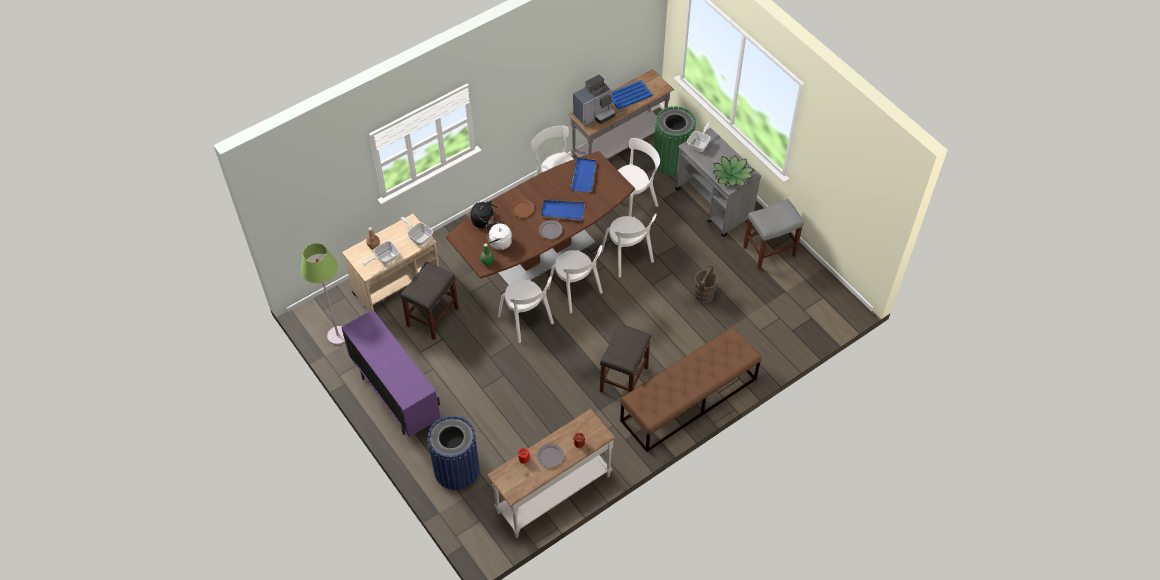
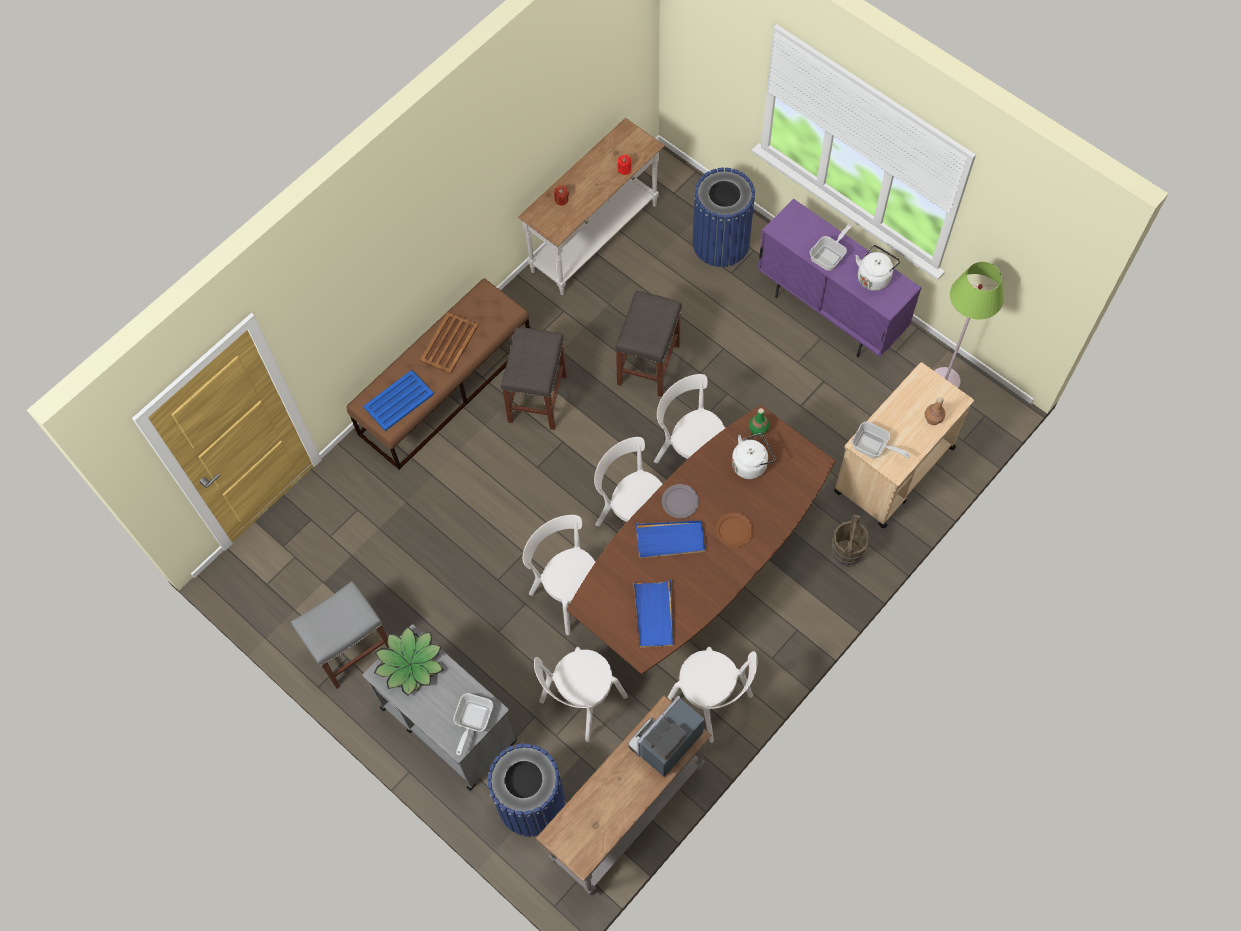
camera: 170 degrees right, 10 degrees up
frying pan [363,241,399,266] -> frying pan moved to [810,224,852,271]
grey stool [400,261,459,340] -> grey stool moved to [615,291,682,397]
black kettle [471,201,498,228] -> none
grey plate [537,444,564,468] -> none
blue tray [612,80,652,110] -> blue tray moved to [363,370,434,431]
green trash can [653,106,696,176] -> blue trash can [488,743,565,837]
brown bucket [694,264,718,303] -> brown bucket moved to [832,515,870,567]
none -> brown tray [420,312,479,374]
none -> white kettle [855,245,900,291]

